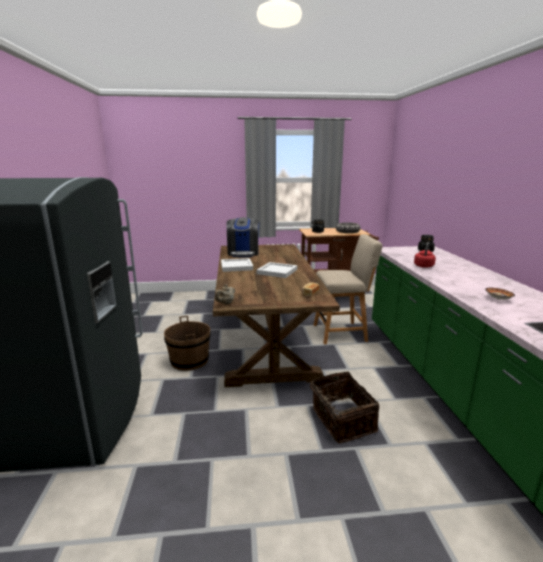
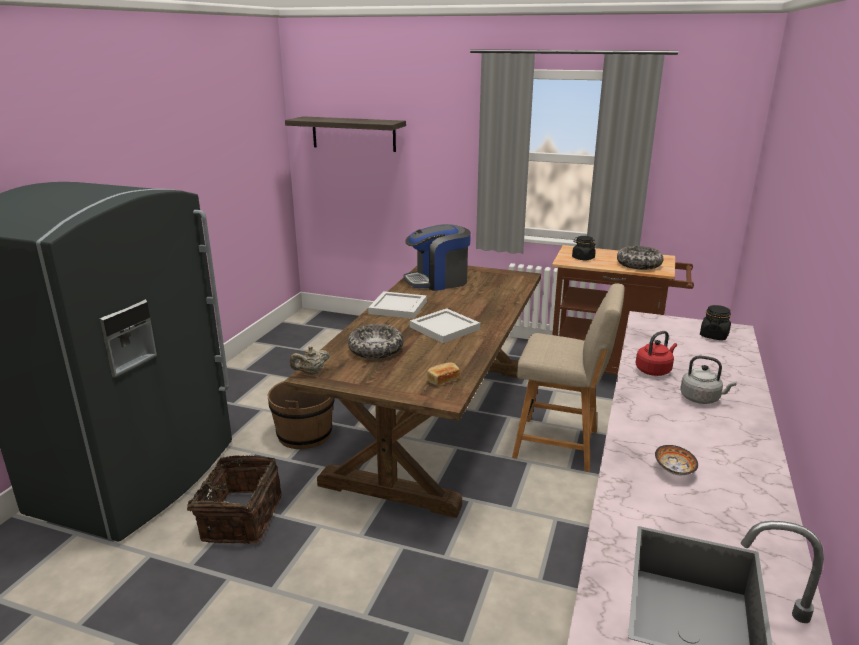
camera: 25 degrees right, 5 degrees up
coffee machine [227,217,259,257] -> coffee machine turned 45 degrees clockwise [404,224,471,291]
basket [310,371,379,443] -> basket moved to [183,455,282,544]
none -> shelf [285,116,406,152]
none -> bowl [348,324,403,359]
none -> grey kettle [680,356,737,404]

